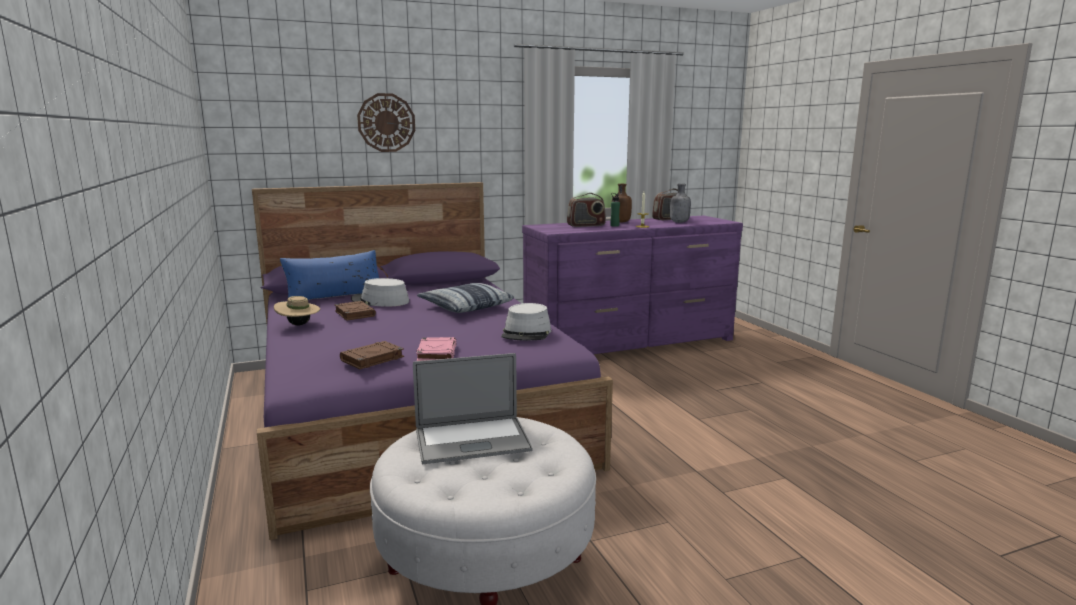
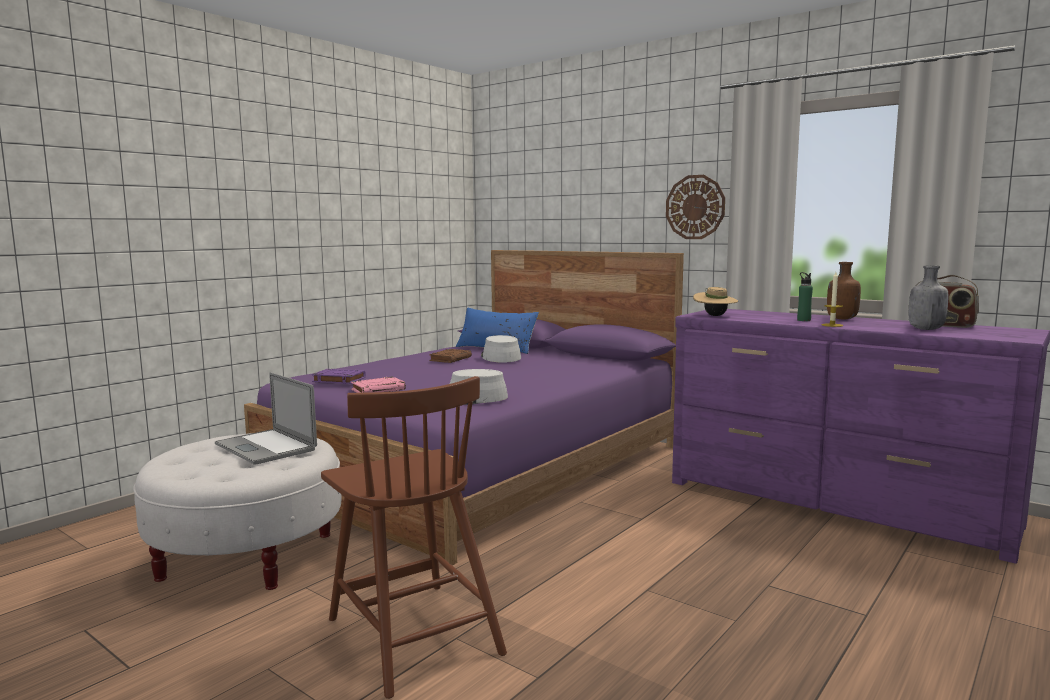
camera: 60 degrees right, 5 degrees down
beige hat [274,296,320,326] -> beige hat moved to [693,287,738,316]
brown book [340,341,404,369] -> purple book [312,369,366,384]
wall clock [357,93,415,152] -> wall clock moved to [666,175,725,239]
pillow [417,283,514,313] -> none
radio [567,193,606,227] -> none
none -> brown chair [321,376,507,699]

